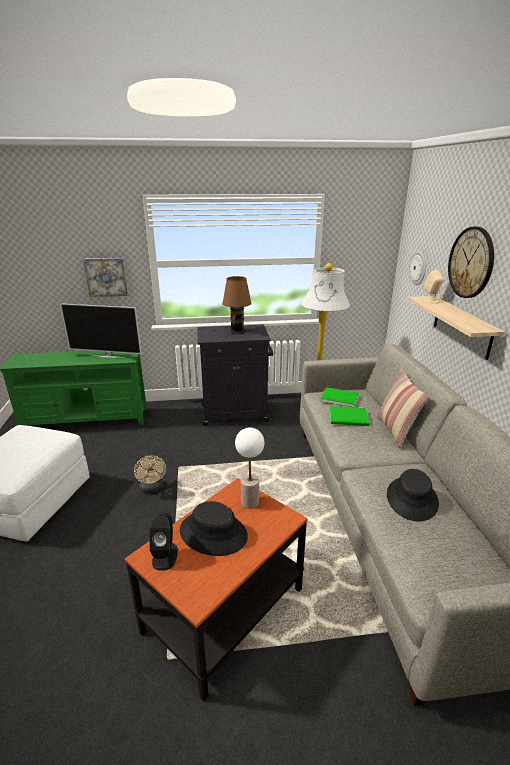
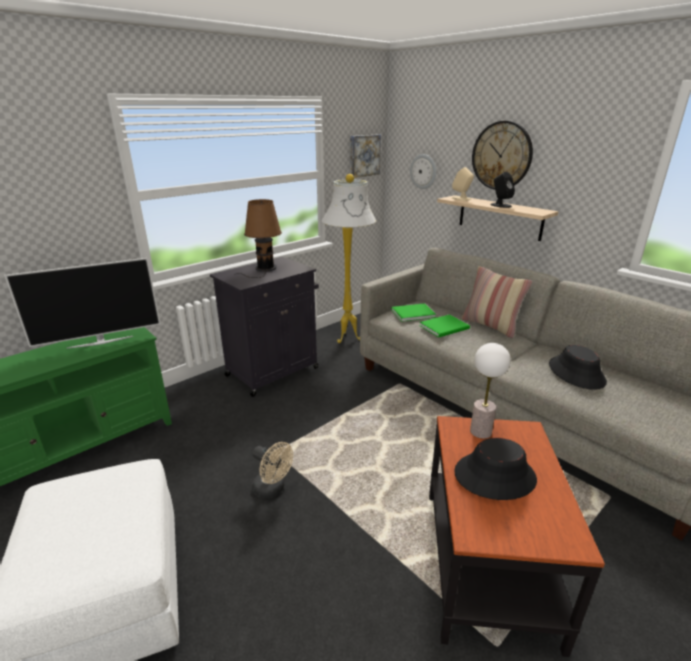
camera: 35 degrees left, 0 degrees up
picture [83,258,128,297] -> picture moved to [350,134,381,178]
black speaker [149,513,178,571] -> black speaker moved to [491,172,515,208]

